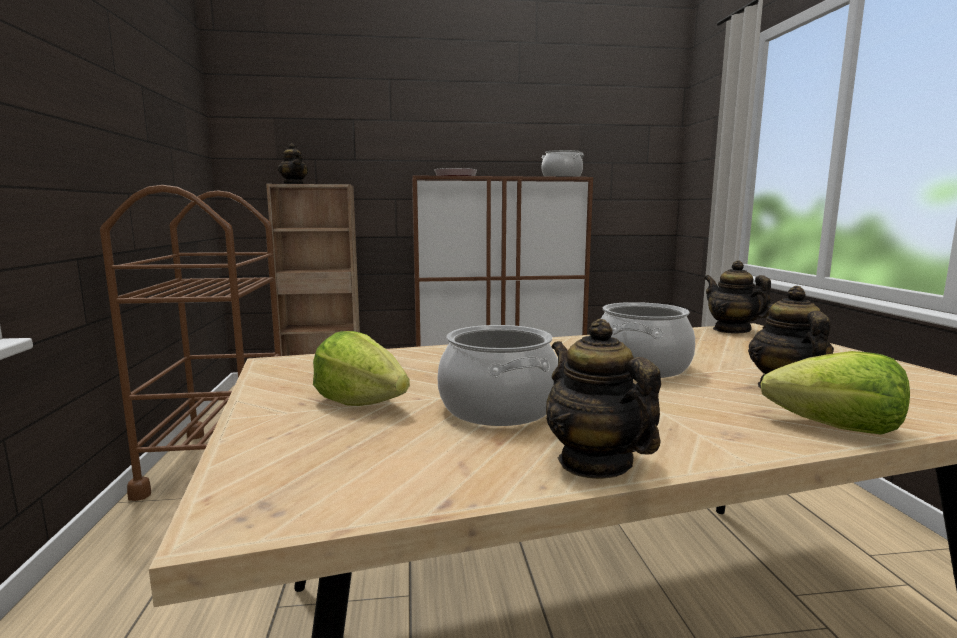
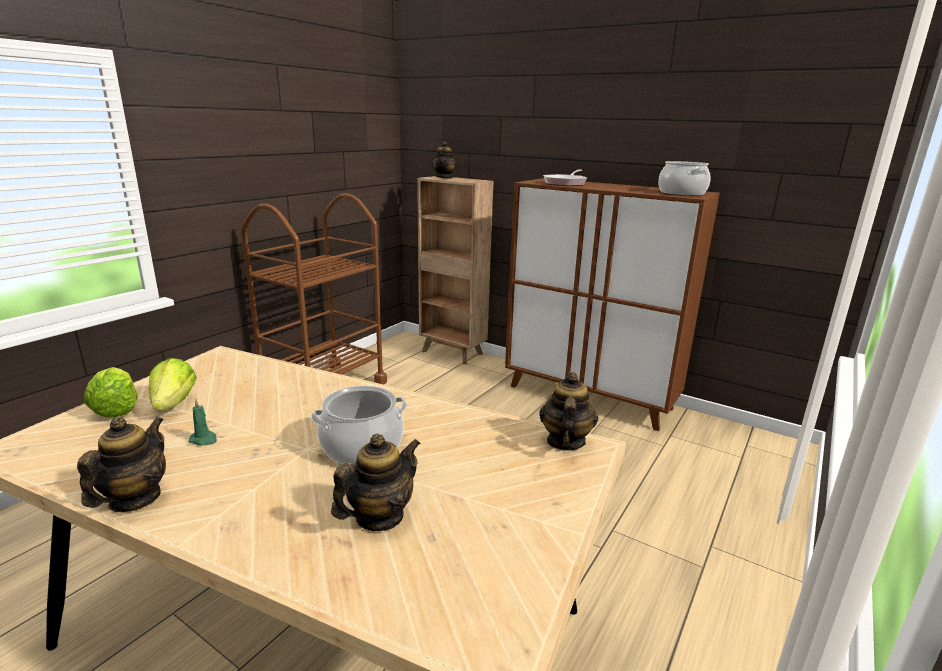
camera: 40 degrees right, 10 degrees up
cooking pot [437,325,558,426] -> green candle [188,399,217,445]
lettuce [761,351,910,435] -> lettuce moved to [84,367,138,418]

